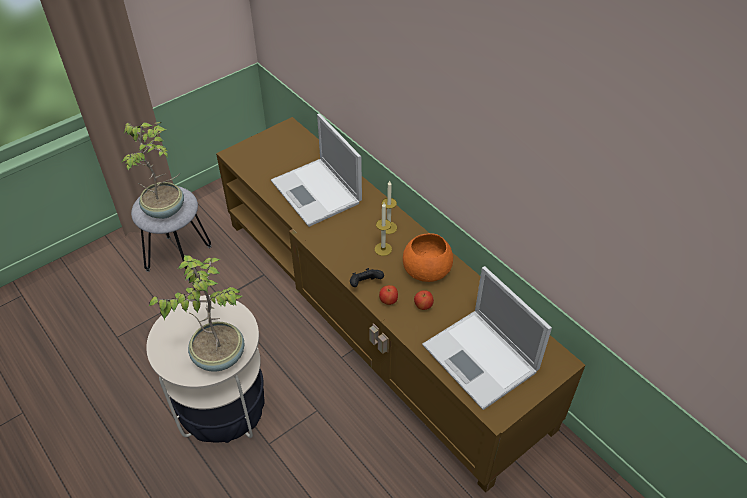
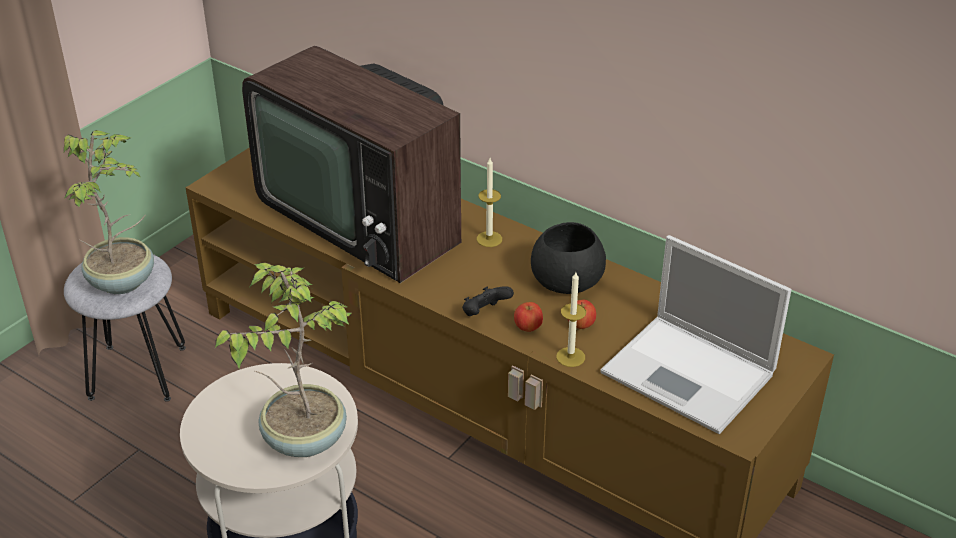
camera: 15 degrees left, 10 degrees down
laptop [271,114,362,227] -> television [242,46,461,283]
candle [374,203,392,256] -> candle moved to [556,272,586,367]
orange bowl [403,233,453,282] -> black bowl [531,222,606,294]

